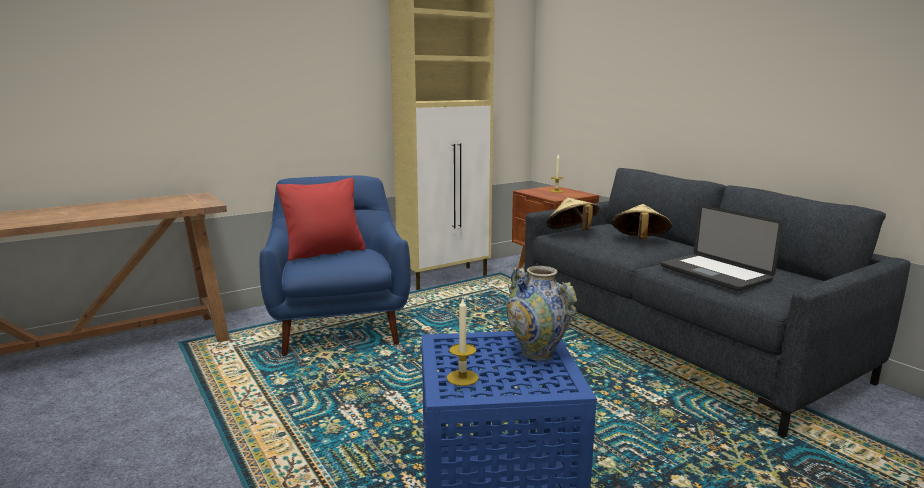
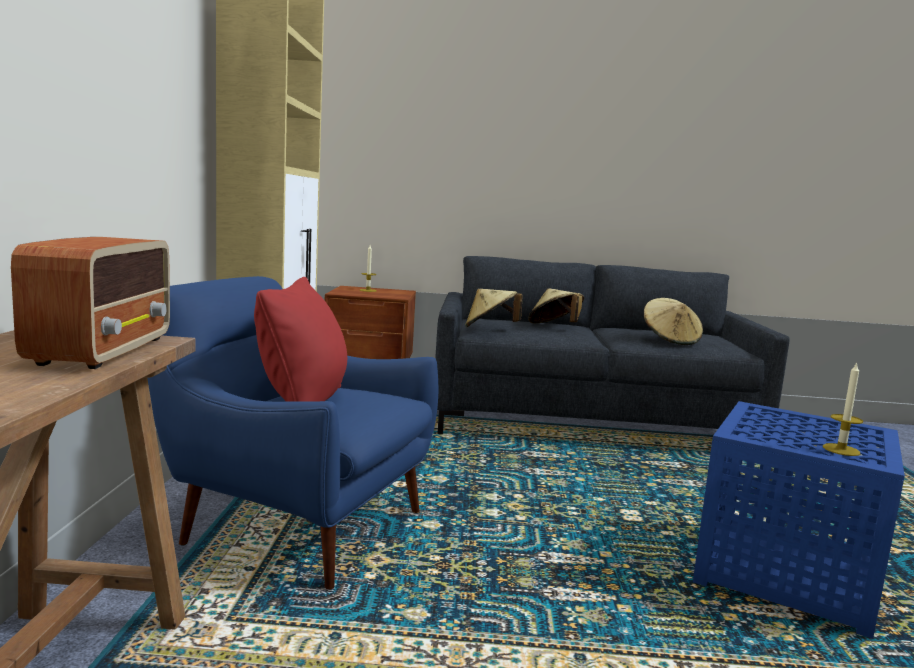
camera: 55 degrees left, 5 degrees down
vase [507,266,577,361] -> none
laptop [661,205,783,291] -> beige hat [644,298,703,345]
none -> radio [11,237,170,369]

